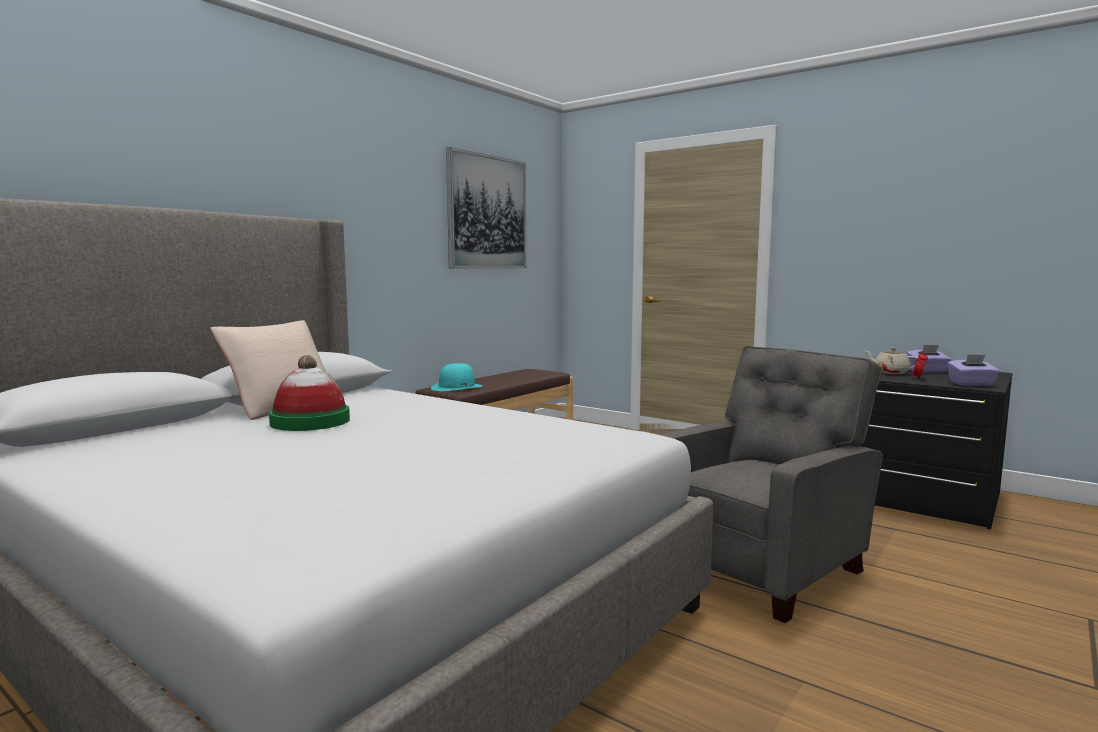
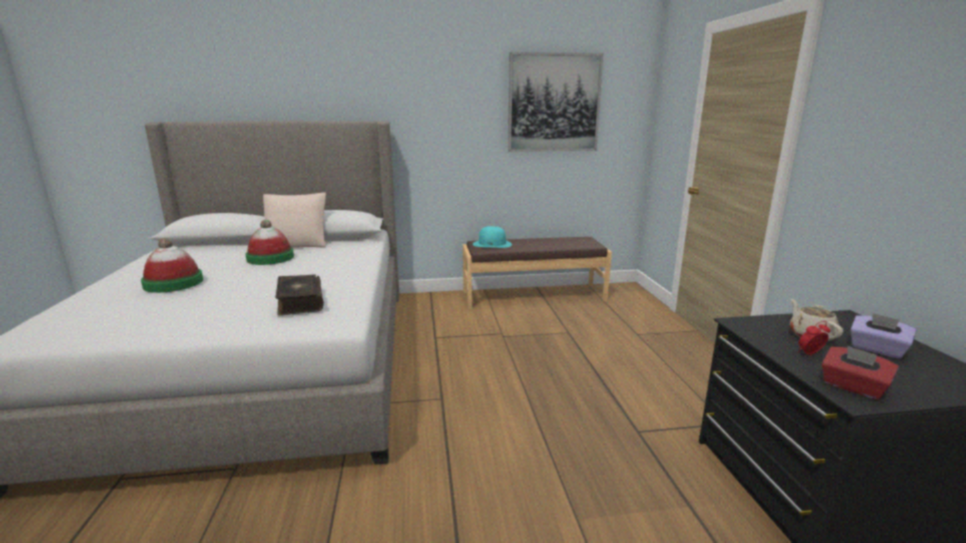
camera: 45 degrees right, 10 degrees up
grey armchair [657,346,883,623] -> none
purple tissue box [947,354,1000,386] -> red tissue box [822,345,899,400]
none -> hat [141,238,203,293]
none -> book [275,274,324,316]

